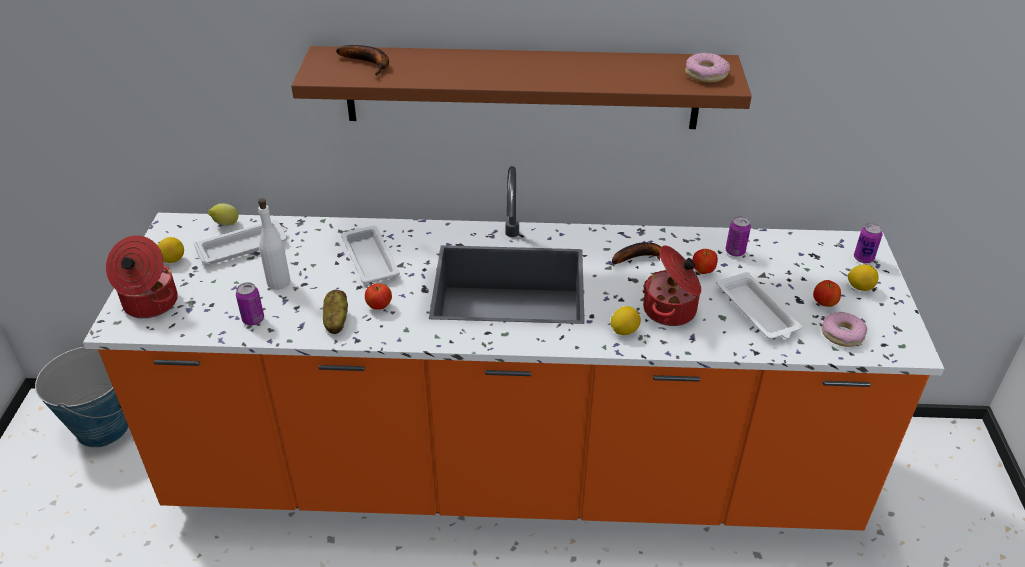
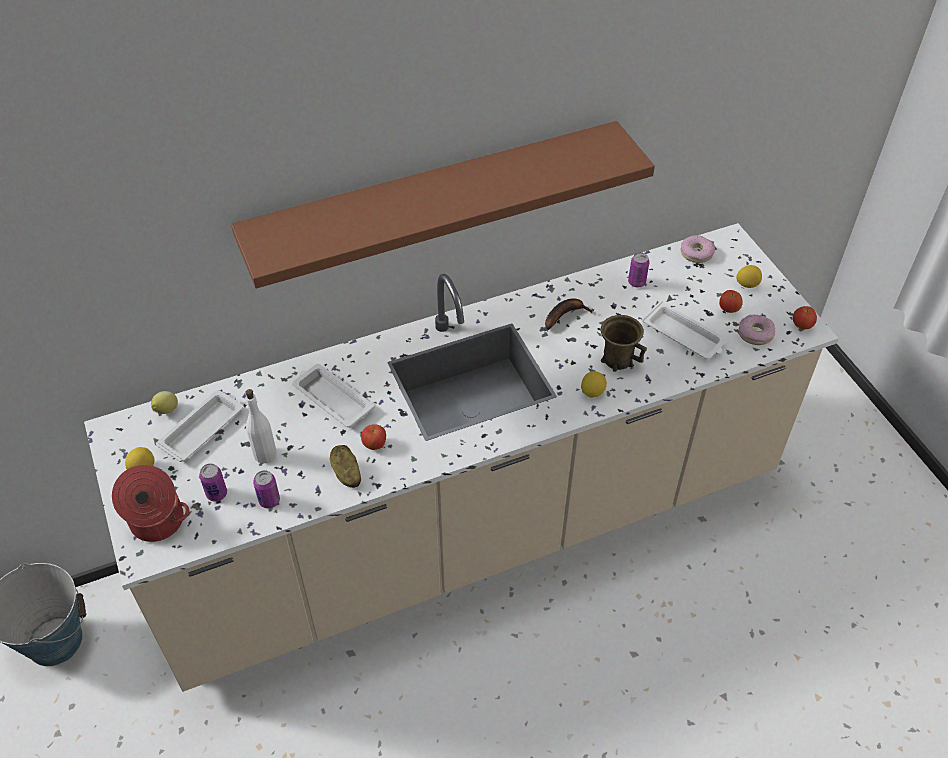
camera: 25 degrees left, 10 degrees up
orange counter [83,166,944,531] -> beige counter [84,223,839,692]
banana [336,45,389,76] -> none
cooking pot [642,245,701,326] -> brown mug [601,315,647,372]
donut [685,53,730,83] -> donut moved to [681,235,715,263]
apple [692,249,718,274] -> apple moved to [793,306,817,330]
can [854,223,883,263] -> can moved to [199,464,227,501]

